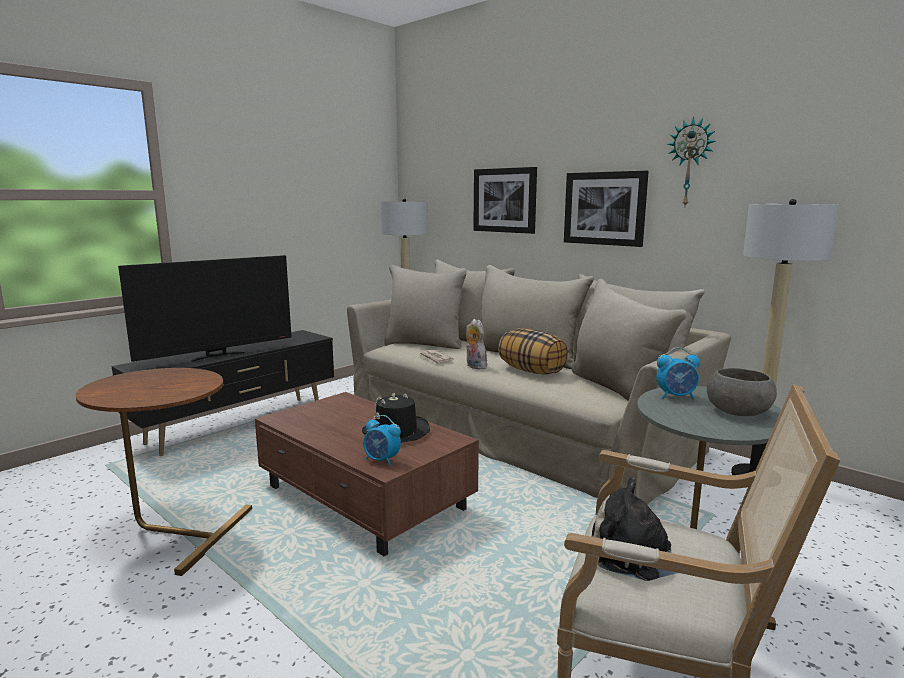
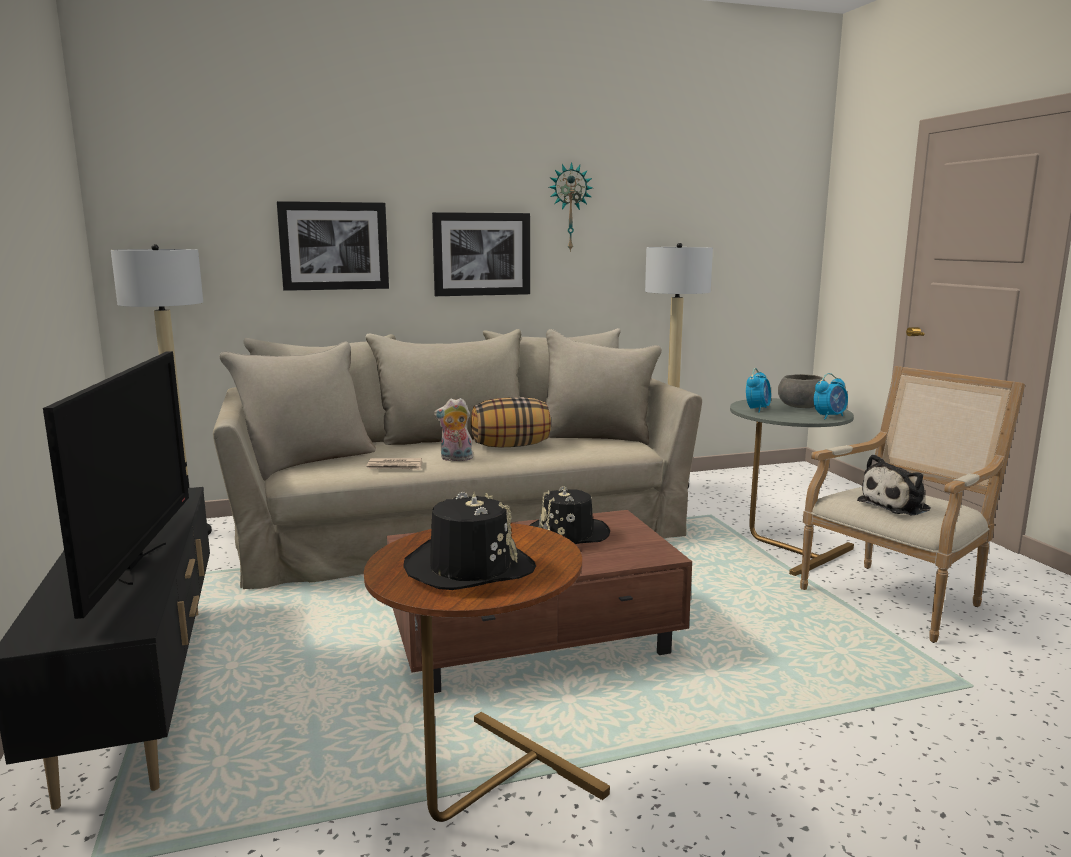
camera: 60 degrees left, 0 degrees up
alarm clock [363,415,401,465] -> alarm clock moved to [814,373,848,420]
none -> black hat [403,492,536,590]

